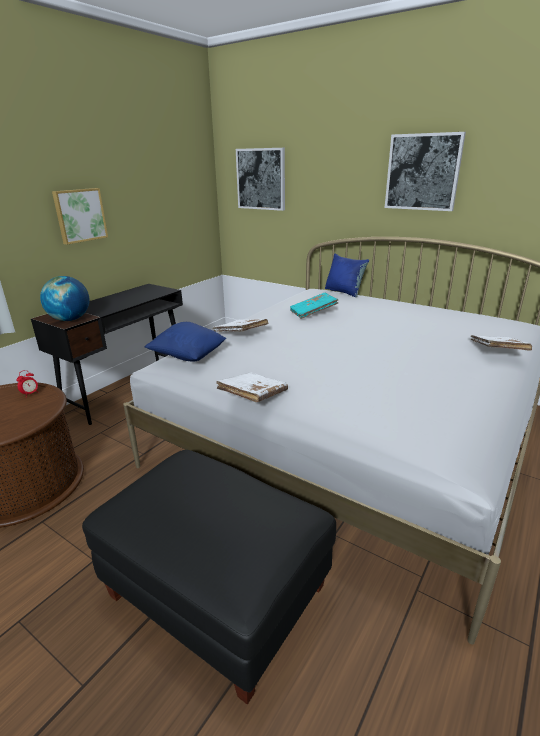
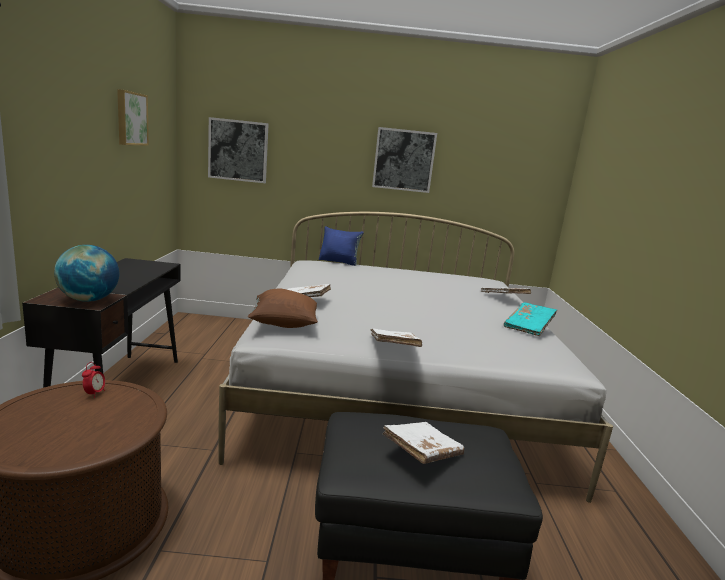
camera: 35 degrees left, 10 degrees down
picture [52,188,108,244] -> picture moved to [117,89,149,146]
blue pillow [145,322,226,361] -> brown pillow [248,288,318,328]
turquoise book [290,293,338,319] -> turquoise book moved to [504,302,557,336]
none -> white book [383,422,464,464]

